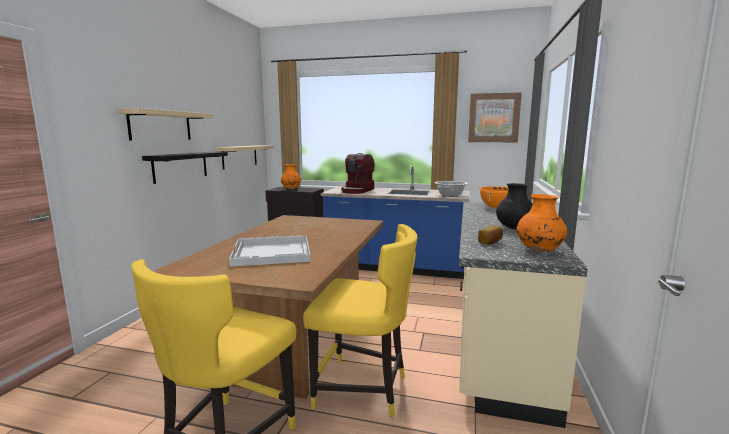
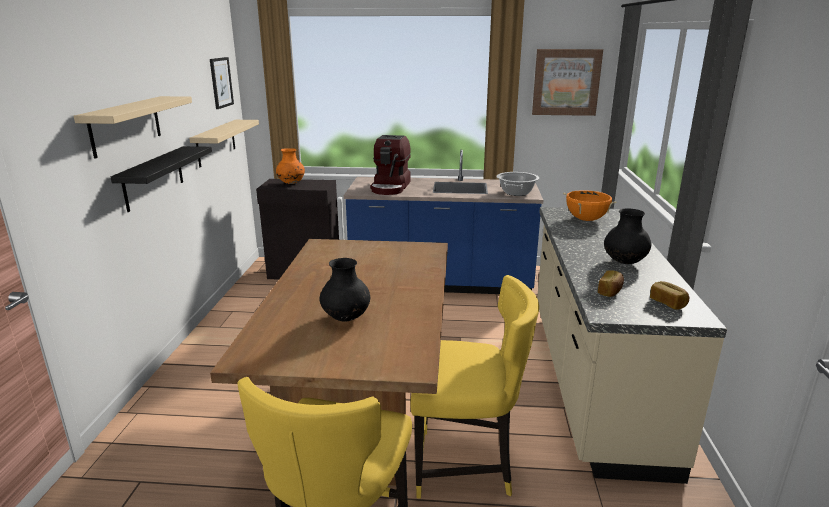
camera: 10 degrees left, 10 degrees up
white tray [229,235,310,267] -> black vase [319,258,370,322]
orange vase [517,194,567,252] -> bread [650,281,689,310]
none -> picture [210,57,234,109]

